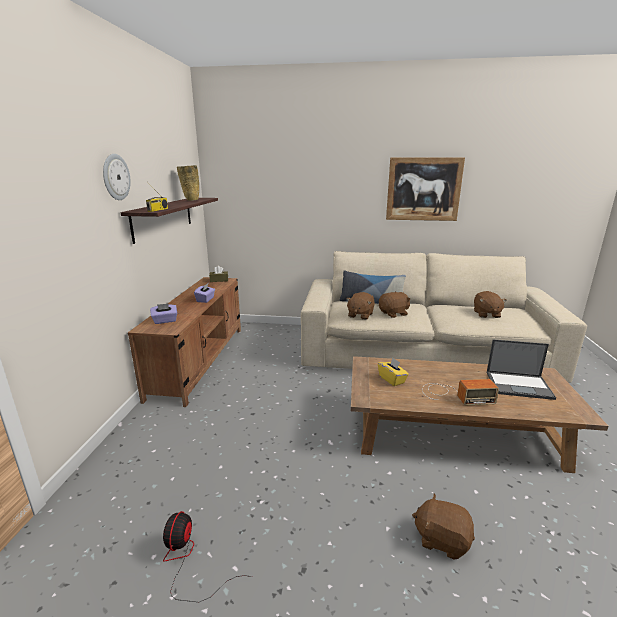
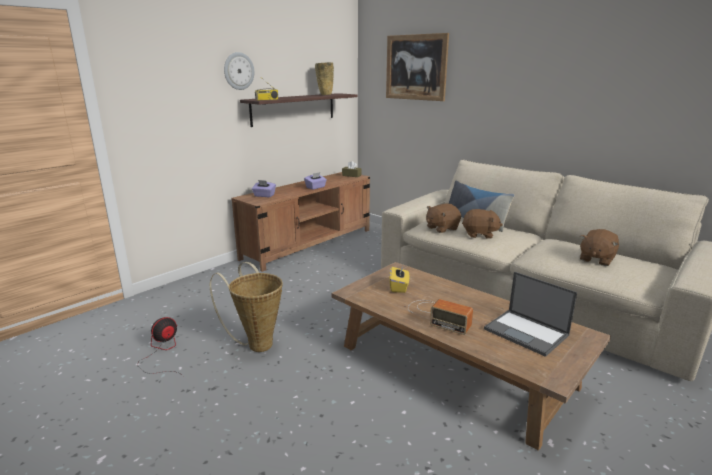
camera: 35 degrees right, 0 degrees up
picture [386,157,465,221] -> picture moved to [386,33,449,101]
brown plush toy [412,493,475,560] -> none
none -> basket [210,262,283,352]

